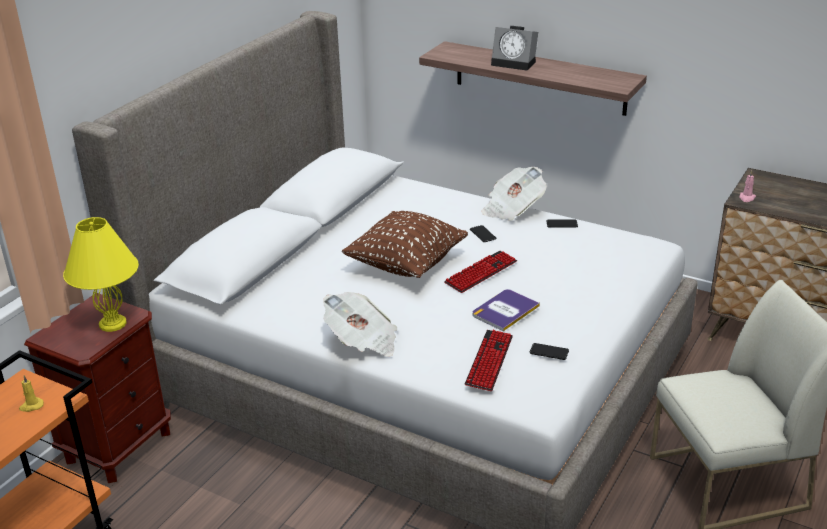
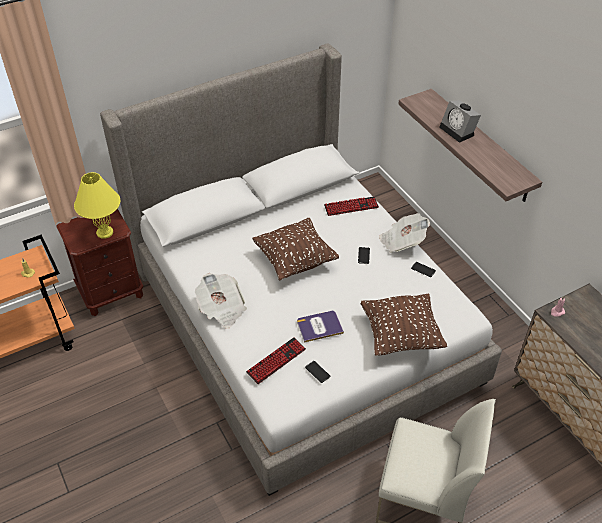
camera: 30 degrees right, 15 degrees up
keyboard [444,251,517,293] -> keyboard moved to [324,196,379,216]
none -> brown pillow [361,294,447,356]

